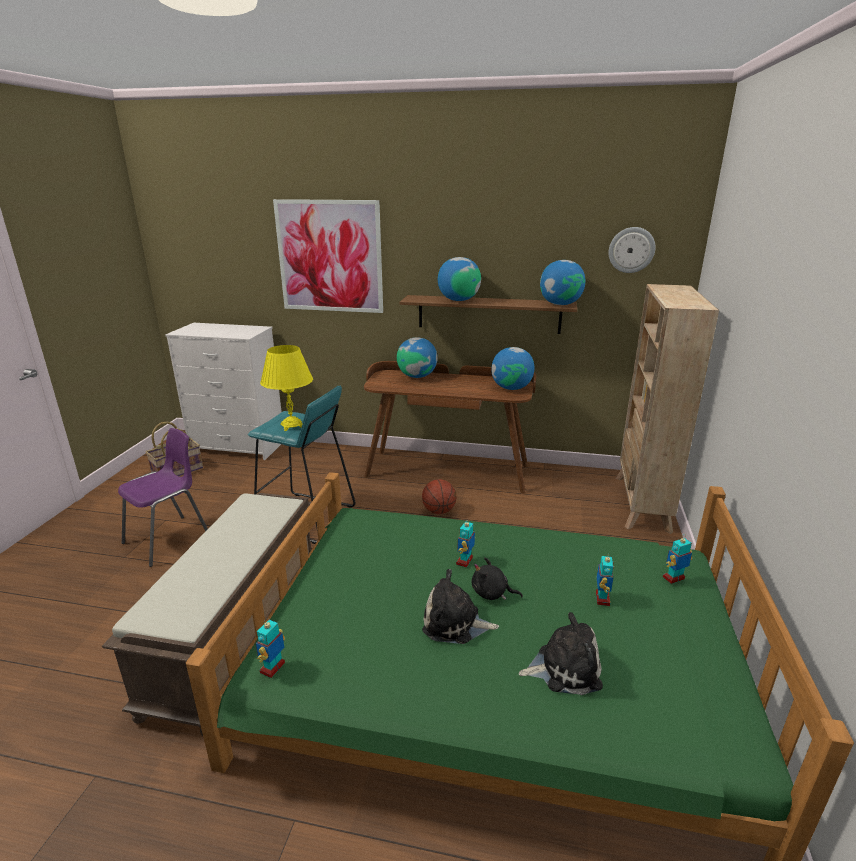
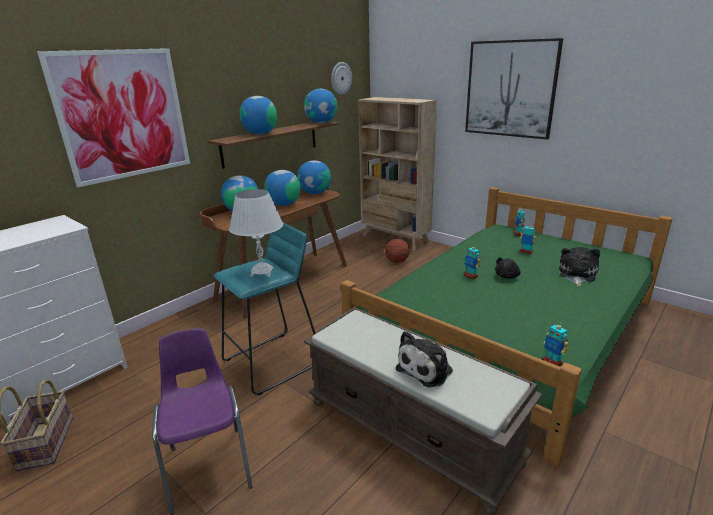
camera: 60 degrees left, 0 degrees up
yellow table lamp [260,345,313,431] -> white table lamp [229,189,283,277]
basketball [422,479,457,514] -> basketball moved to [385,239,410,263]
plush toy [422,569,499,644] -> plush toy moved to [396,331,453,388]
none -> globe [264,170,301,206]
none -> picture [465,38,563,140]

